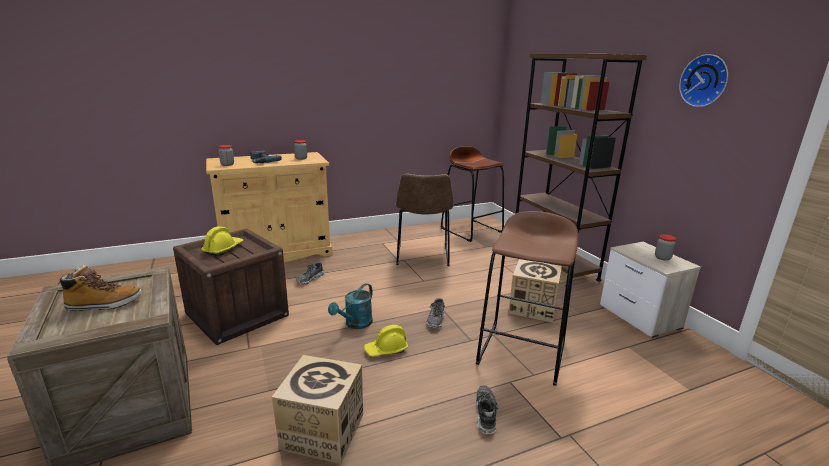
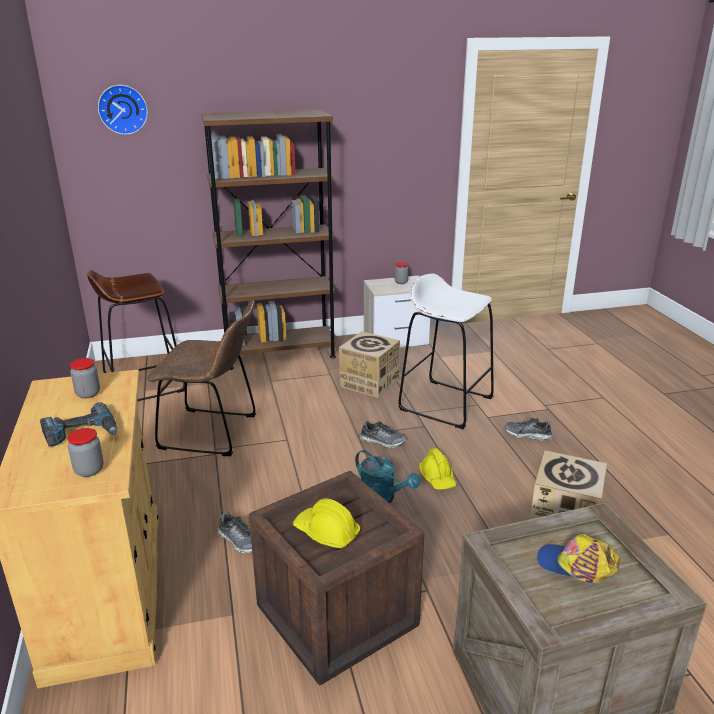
camera: 80 degrees left, 5 degrees up
boot [57,265,142,311] -> cap [537,534,621,583]
brown stool [476,211,579,386] -> white stool [398,273,494,429]
wall clock [679,54,728,107] -> wall clock moved to [98,85,148,135]

